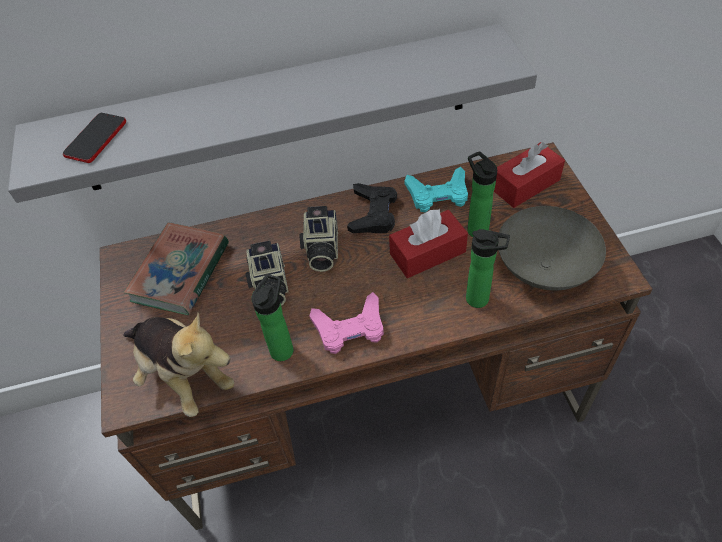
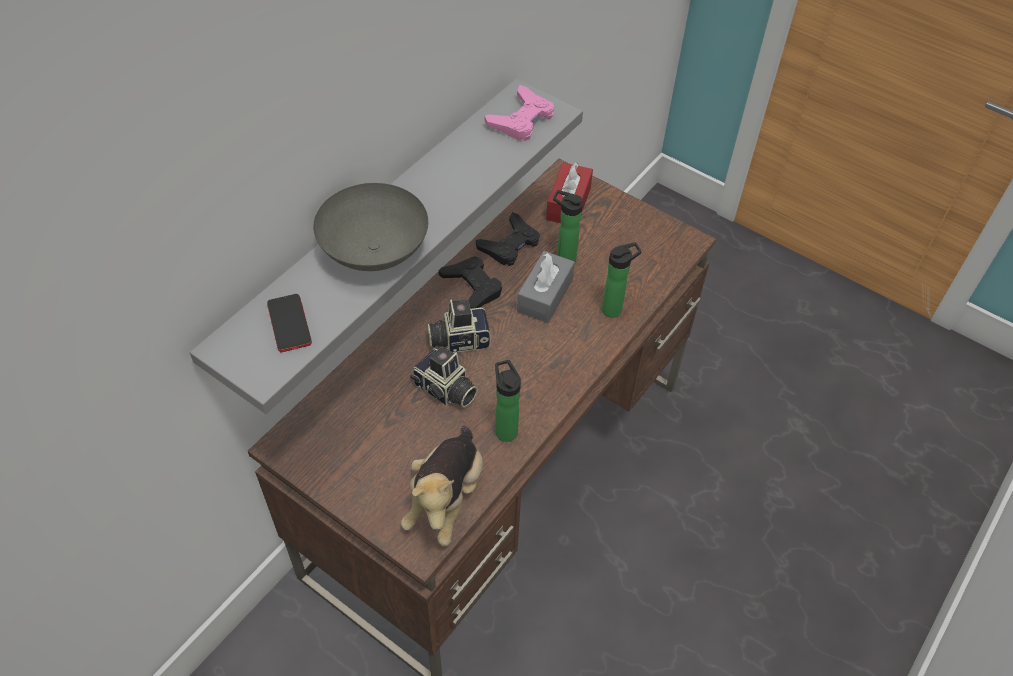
camera: 45 degrees left, 0 degrees up
book [123,222,229,315] -> none
plush toy [124,313,234,417] -> plush toy turned 105 degrees clockwise [401,426,483,547]
camera [299,206,338,272] -> camera turned 120 degrees clockwise [427,299,491,353]
pink game controller [309,292,384,354] -> pink game controller moved to [485,85,554,141]
red tissue box [389,208,468,278] -> grey tissue box [517,251,575,323]
turquoise game controller [405,166,468,212] -> black game controller [476,212,540,266]
grey bowl [498,206,606,291] -> grey bowl moved to [313,183,428,271]

